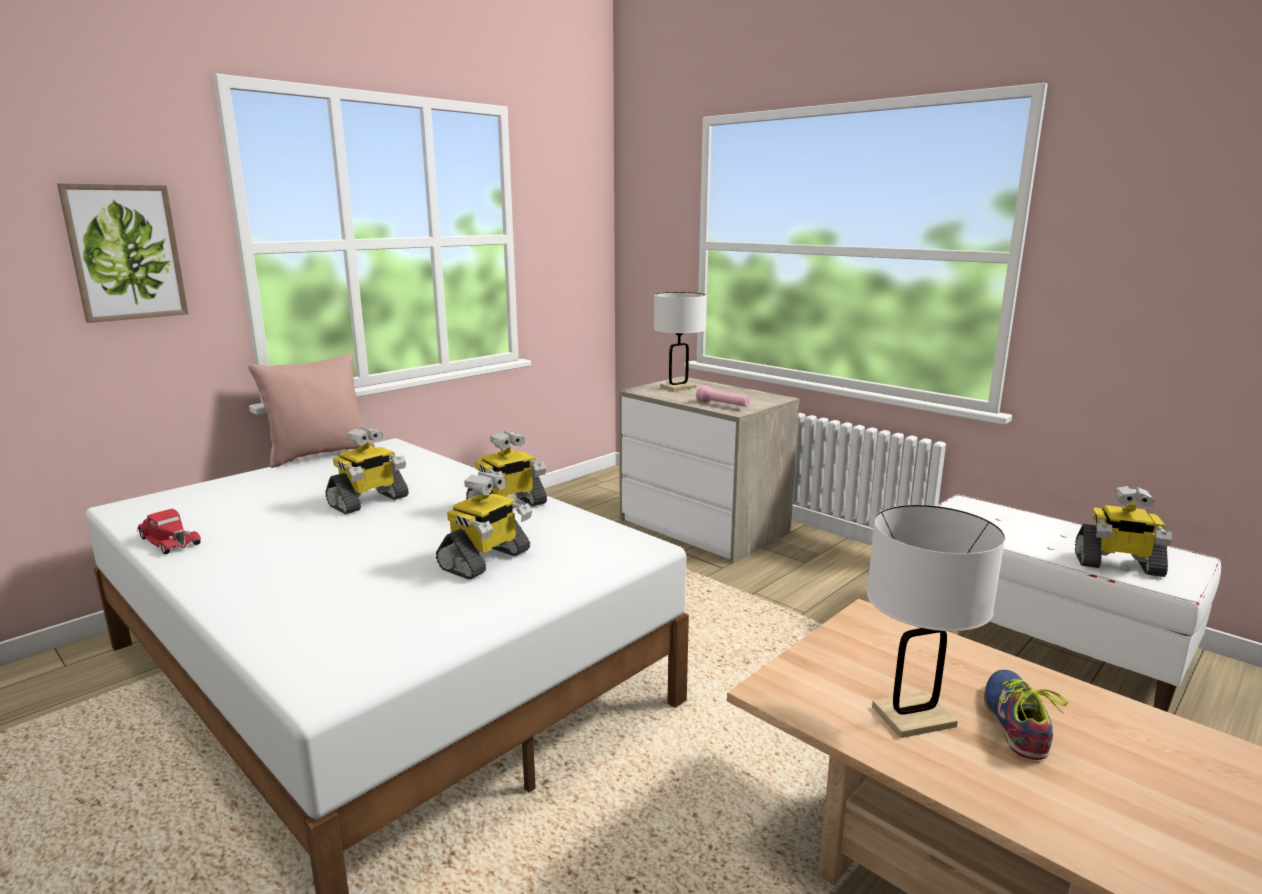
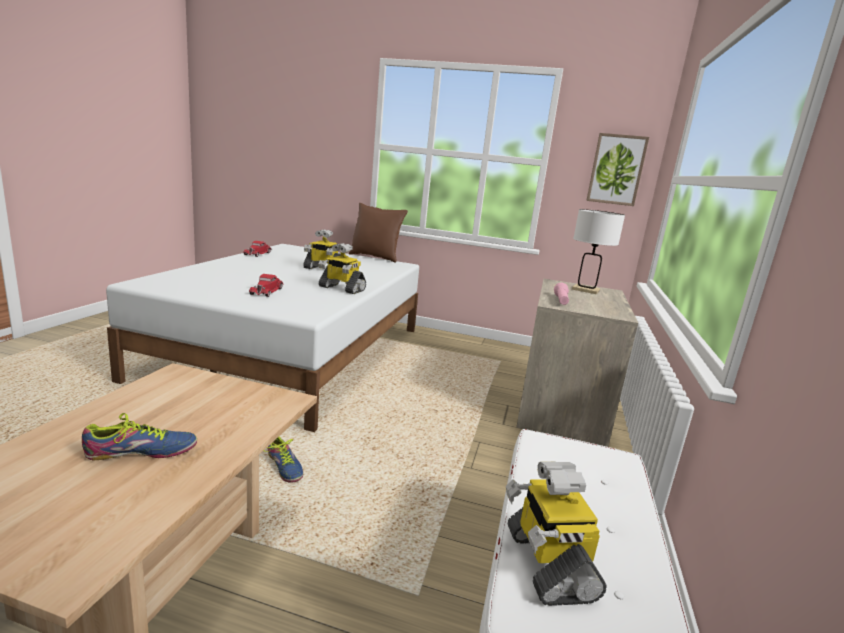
camera: 60 degrees right, 0 degrees up
picture [57,184,188,323] -> picture moved to [586,133,649,206]
pink pillow [248,354,375,468] -> brown pillow [349,203,408,263]
toy robot [436,472,532,580] -> red toy car [249,274,284,297]
white table lamp [867,505,1005,738] -> none
none -> shoe [263,436,303,483]

